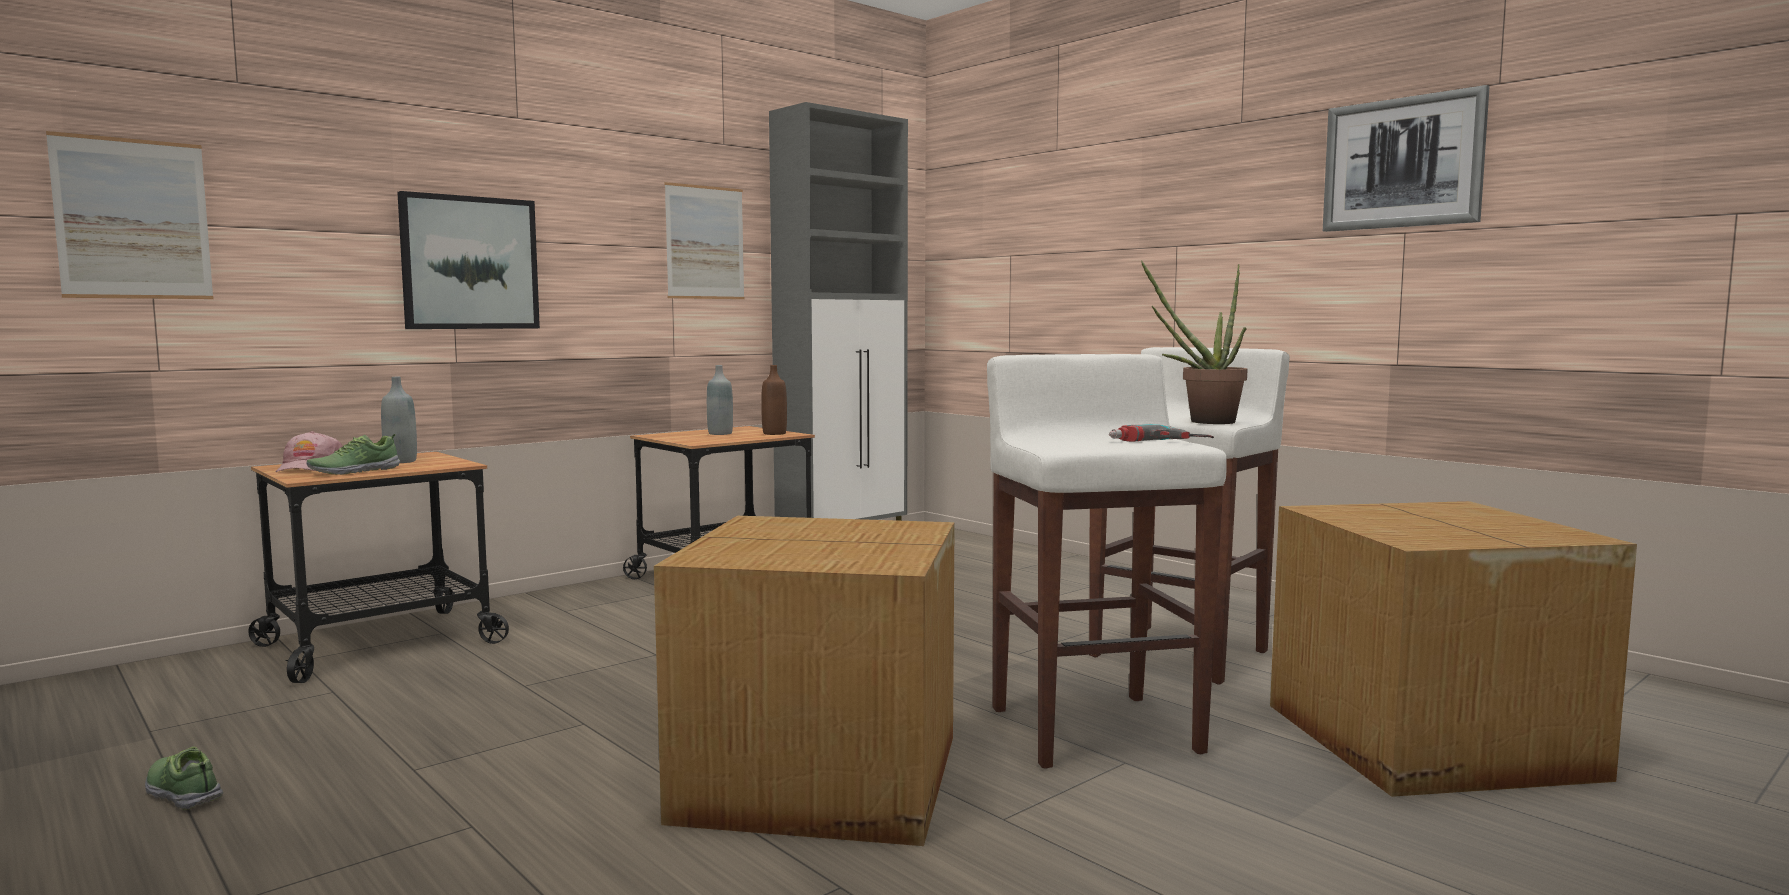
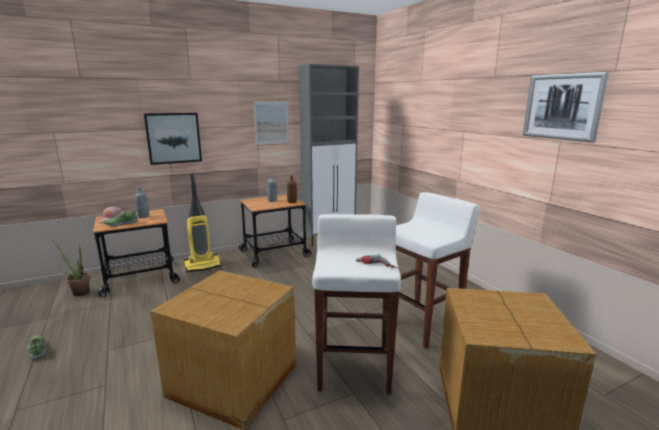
camera: 15 degrees right, 10 degrees up
picture [46,131,213,299] -> none
potted plant [1141,260,1247,424] -> potted plant moved to [52,240,91,296]
none -> vacuum cleaner [184,173,222,272]

